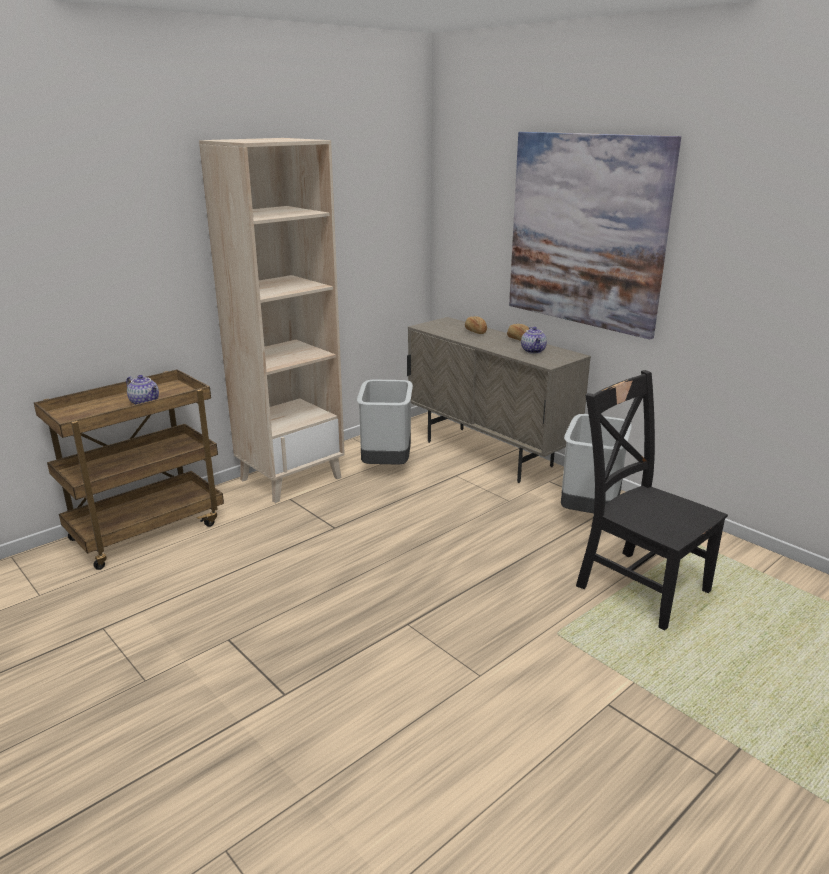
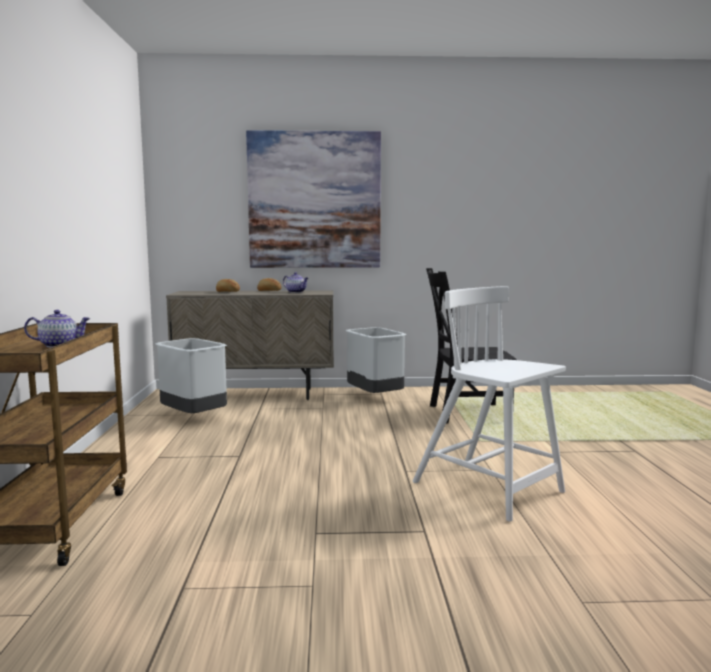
camera: 50 degrees left, 15 degrees down
beige bookcase [199,138,345,503] -> none
none -> white chair [413,286,566,522]

